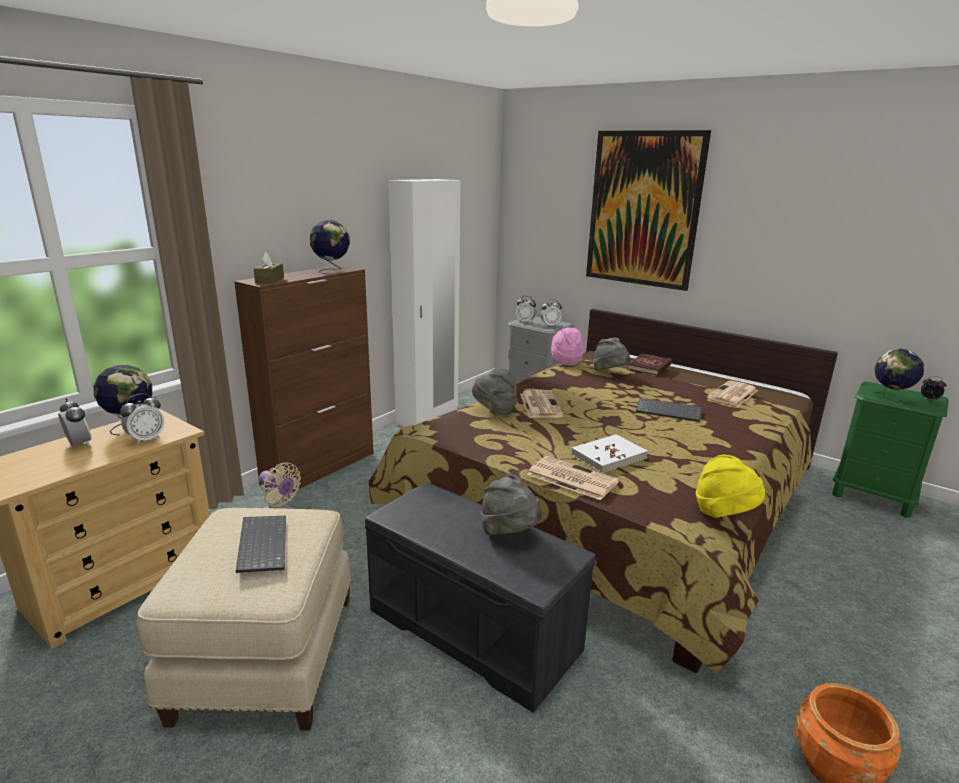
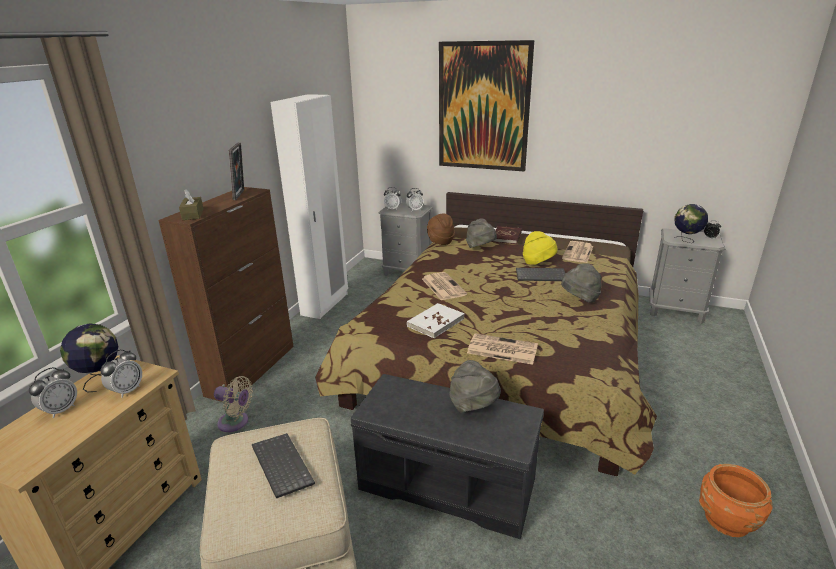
camera: 15 degrees left, 5 degrees up
alarm clock [58,398,92,446] -> alarm clock turned 90 degrees clockwise [29,367,77,418]
globe [310,220,350,274] -> picture frame [229,143,244,200]
grey hat [472,368,517,415] -> grey hat moved to [561,263,602,303]
pink hat [551,327,584,365] -> brown hat [427,213,455,245]
white book [571,434,648,473] -> white book moved to [407,303,465,338]
yellow hat [696,455,765,518] -> yellow hat moved to [523,231,558,265]
green nightstand [832,381,949,518] -> grey nightstand [650,228,725,324]

